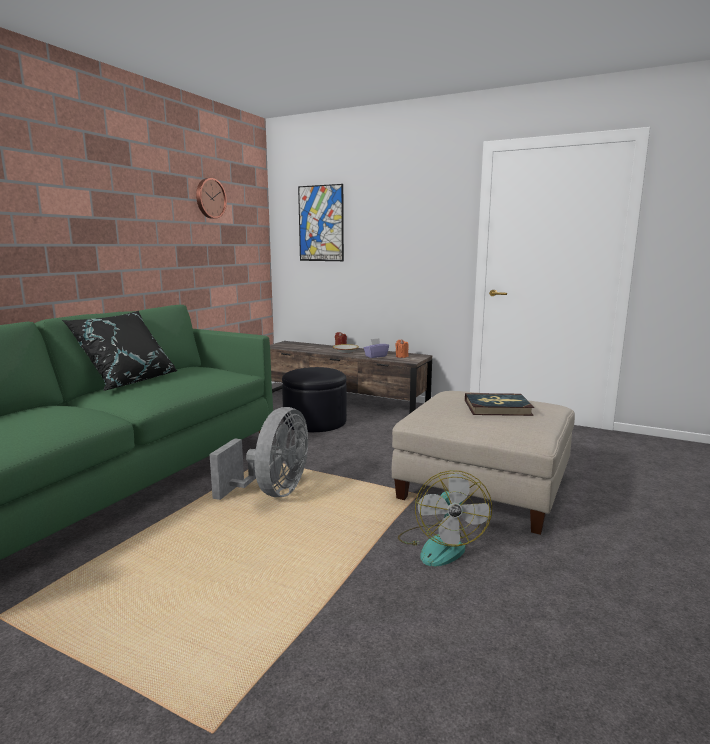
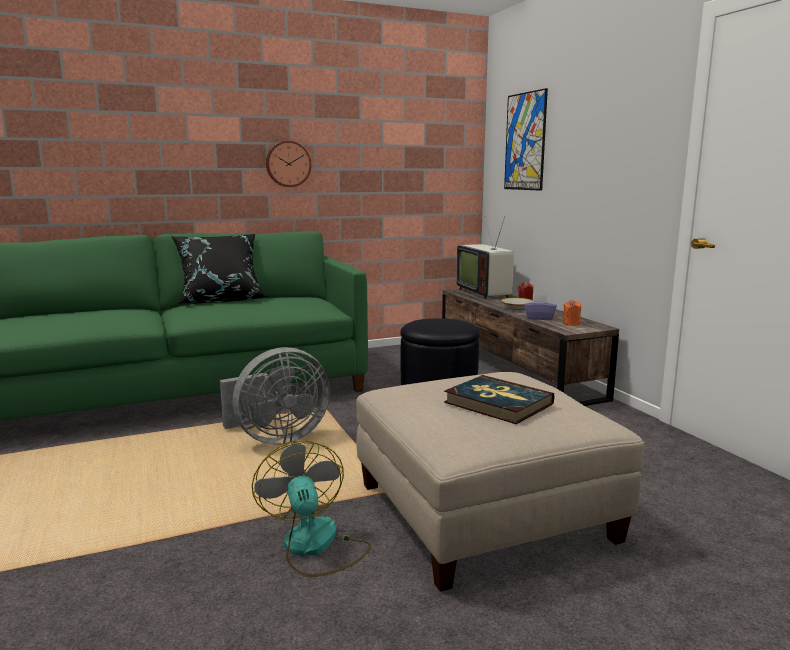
camera: 40 degrees right, 0 degrees up
wall clock [196,178,227,219] -> wall clock moved to [266,141,312,187]
fan [398,470,492,566] -> fan turned 120 degrees clockwise [252,441,371,577]
none -> television [456,216,514,300]

